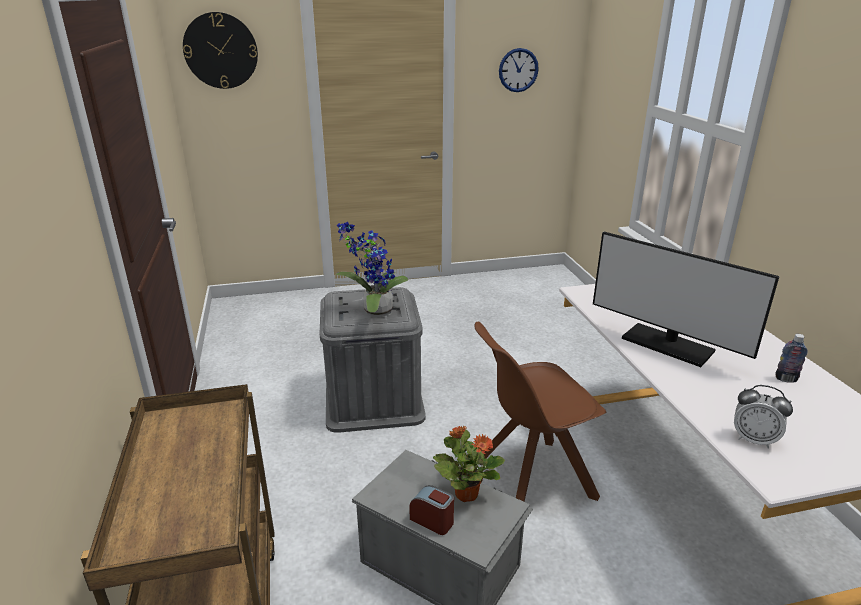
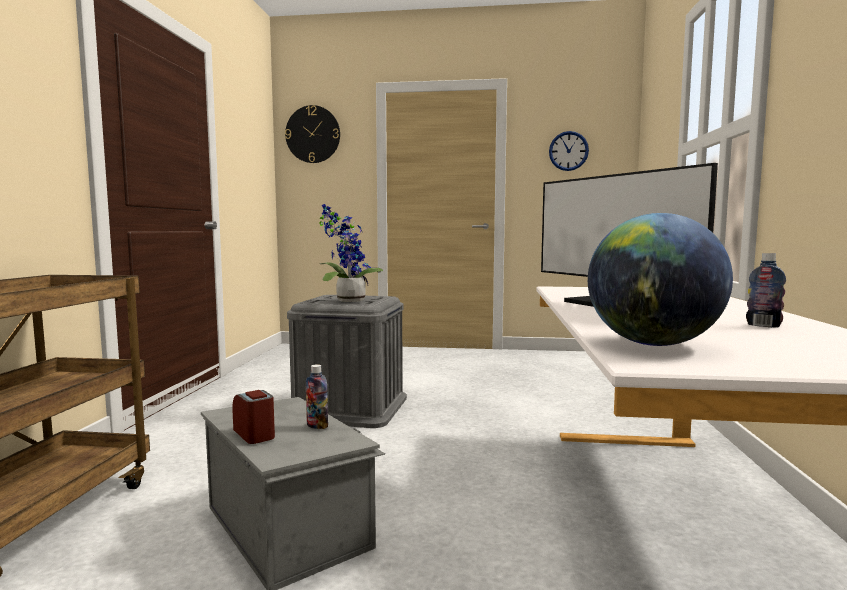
camera: 20 degrees right, 20 degrees down
potted plant [433,426,505,502] -> bottle [306,364,328,429]
brown chair [475,322,606,502] -> none
alarm clock [734,385,793,449] -> globe [588,213,733,346]

